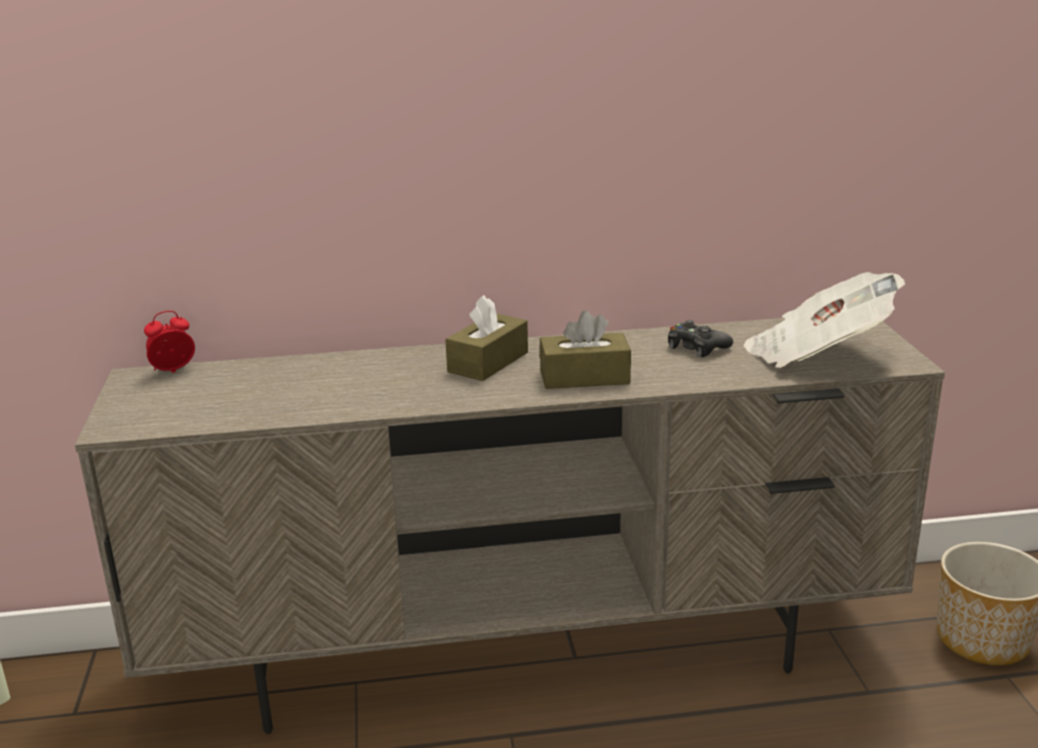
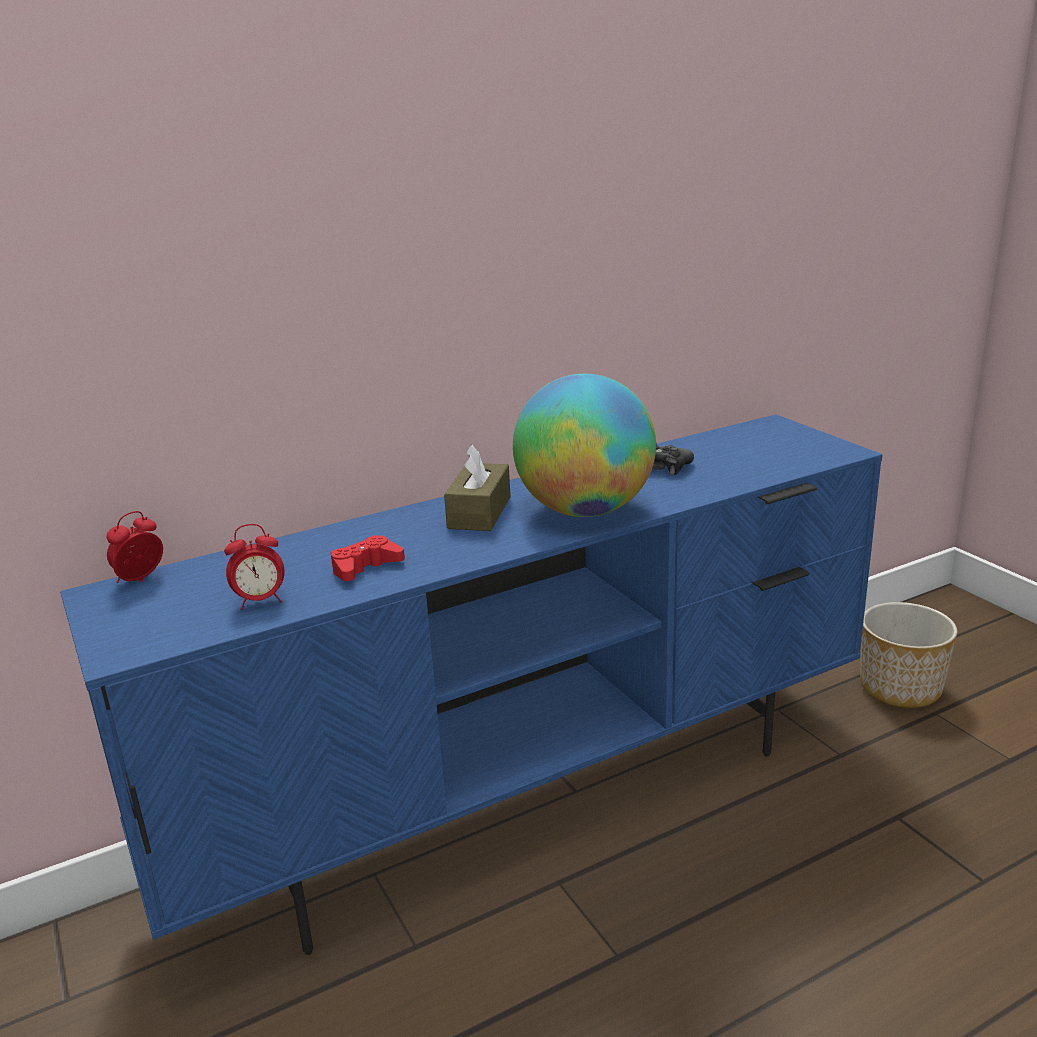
camera: 20 degrees left, 0 degrees up
beige tv stand [75,318,945,734] -> blue tv stand [60,414,883,955]
brown tissue box [539,310,631,389] -> globe [513,374,656,517]
newspaper [744,272,905,368] -> none
none -> alarm clock [224,524,285,610]
none -> red game controller [331,535,405,581]

